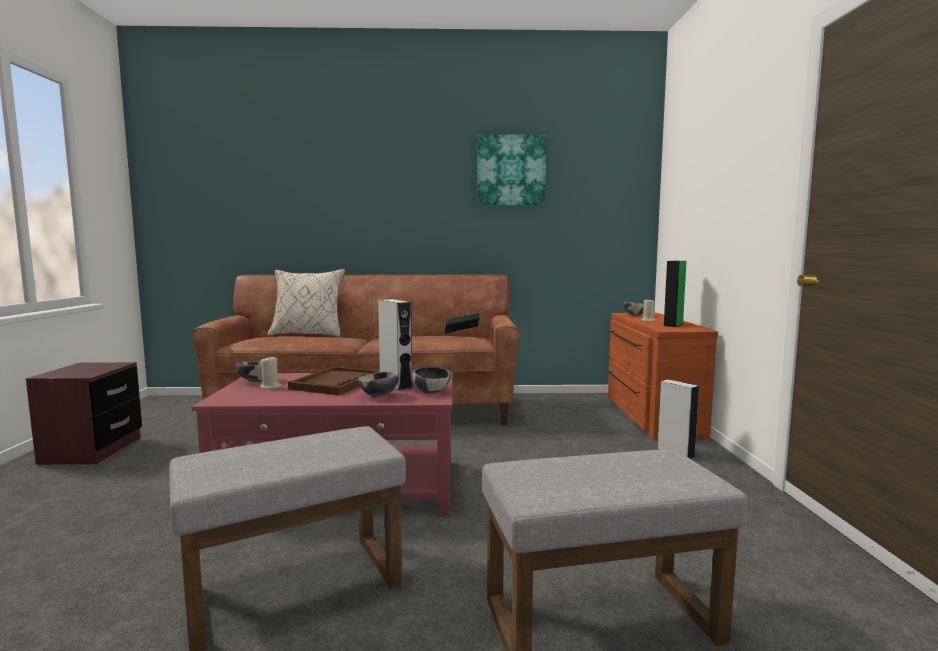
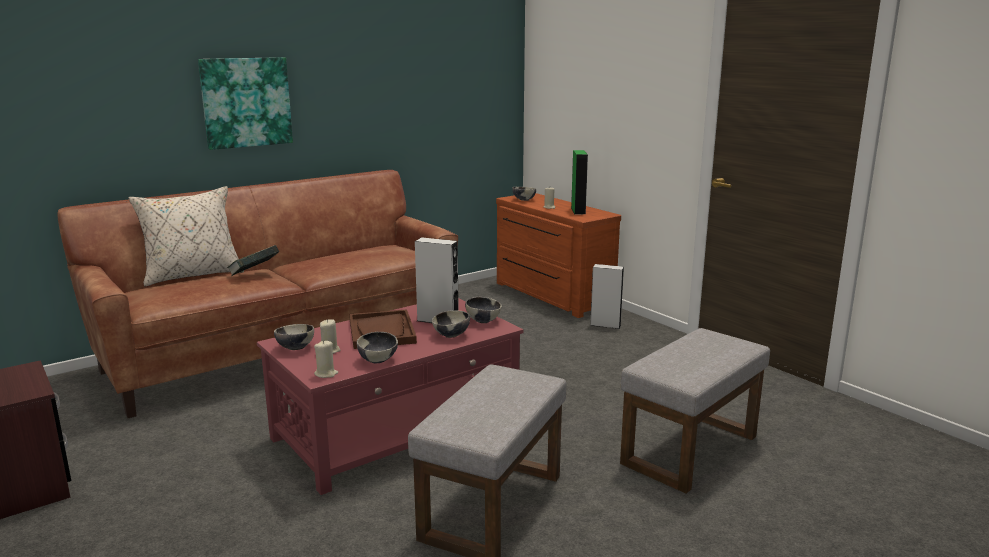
camera: 35 degrees left, 10 degrees up
book [443,313,480,334] -> book moved to [227,245,279,276]
picture [477,135,546,205] -> picture moved to [198,57,293,150]
none -> beige candle [314,340,338,378]
none -> bowl [357,331,398,363]

